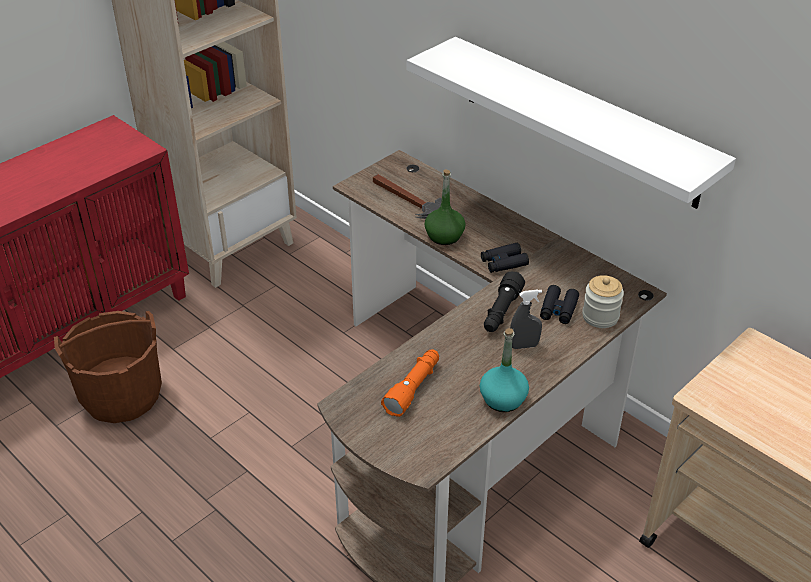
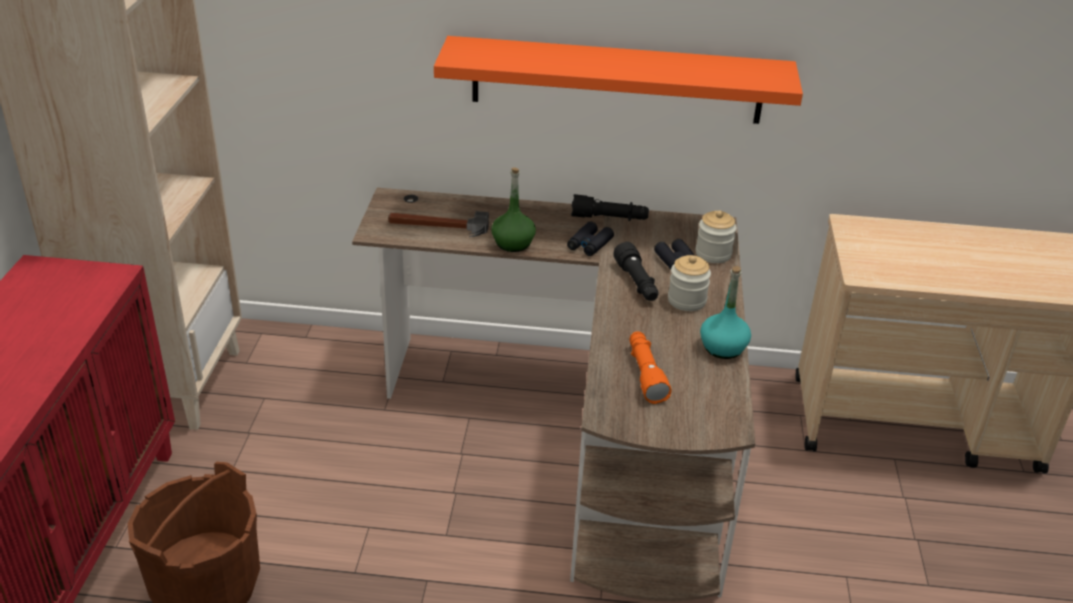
camera: 40 degrees left, 5 degrees down
white shelf [407,37,736,209] -> orange shelf [434,36,803,124]
grey spray bottle [510,289,542,349] -> jar [668,255,711,311]
none -> black flashlight [571,194,649,221]

